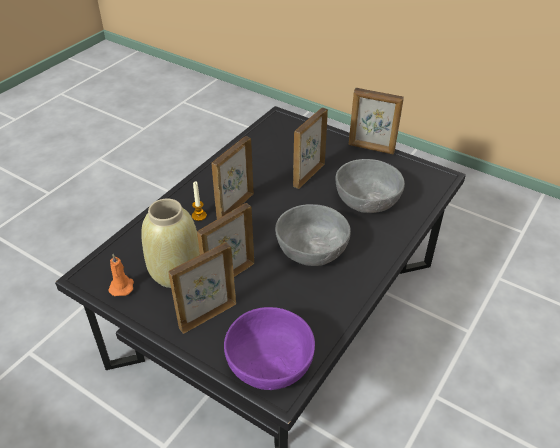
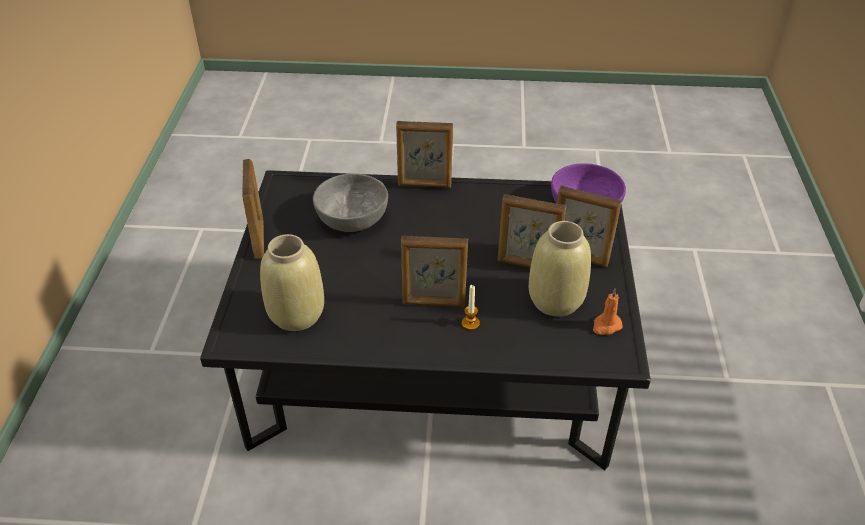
camera: 120 degrees left, 0 degrees up
grey bowl [275,204,351,266] -> none
picture frame [293,108,328,189] -> picture frame moved to [396,121,453,188]
none -> beige vase [260,234,324,331]

